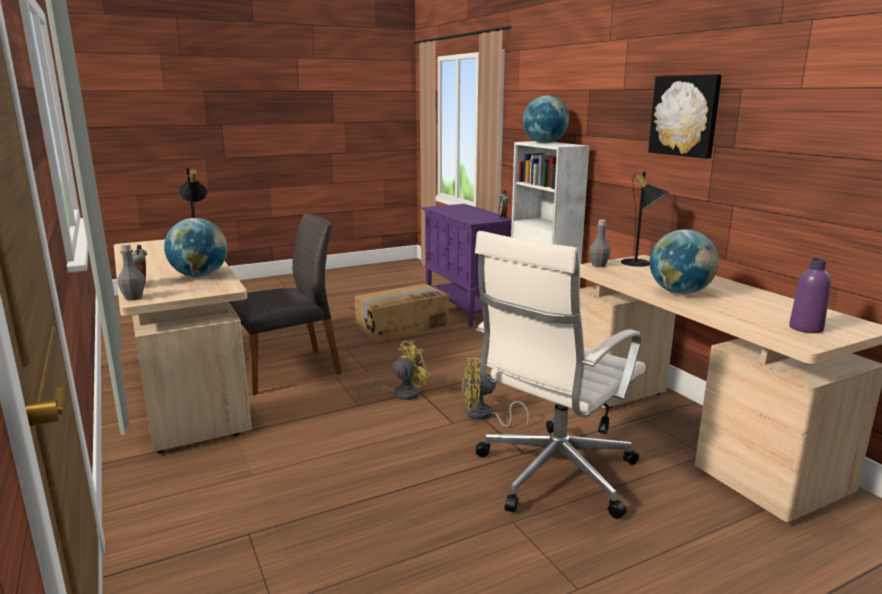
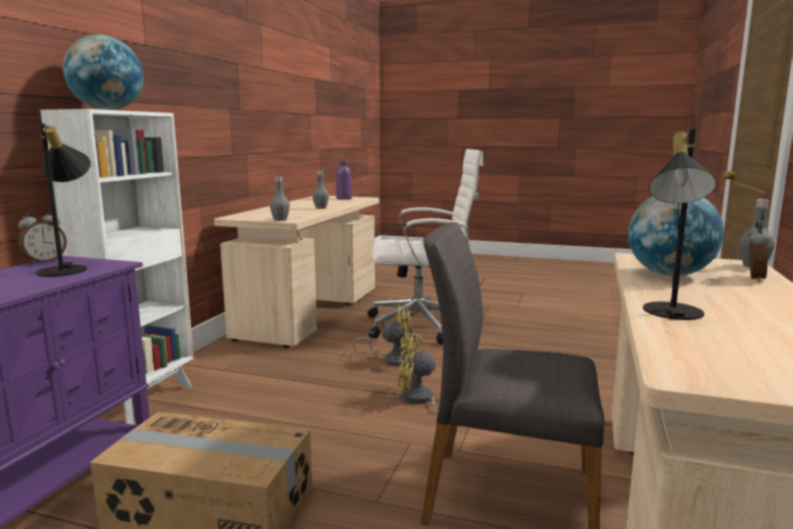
camera: 135 degrees left, 5 degrees down
yellow fan [462,357,529,427] -> yellow fan turned 45 degrees counterclockwise [354,305,414,366]
black table lamp [621,171,669,267] -> black table lamp moved to [35,123,91,277]
picture [648,74,722,159] -> none
globe [650,229,719,294] -> grey bottle [312,170,329,209]

